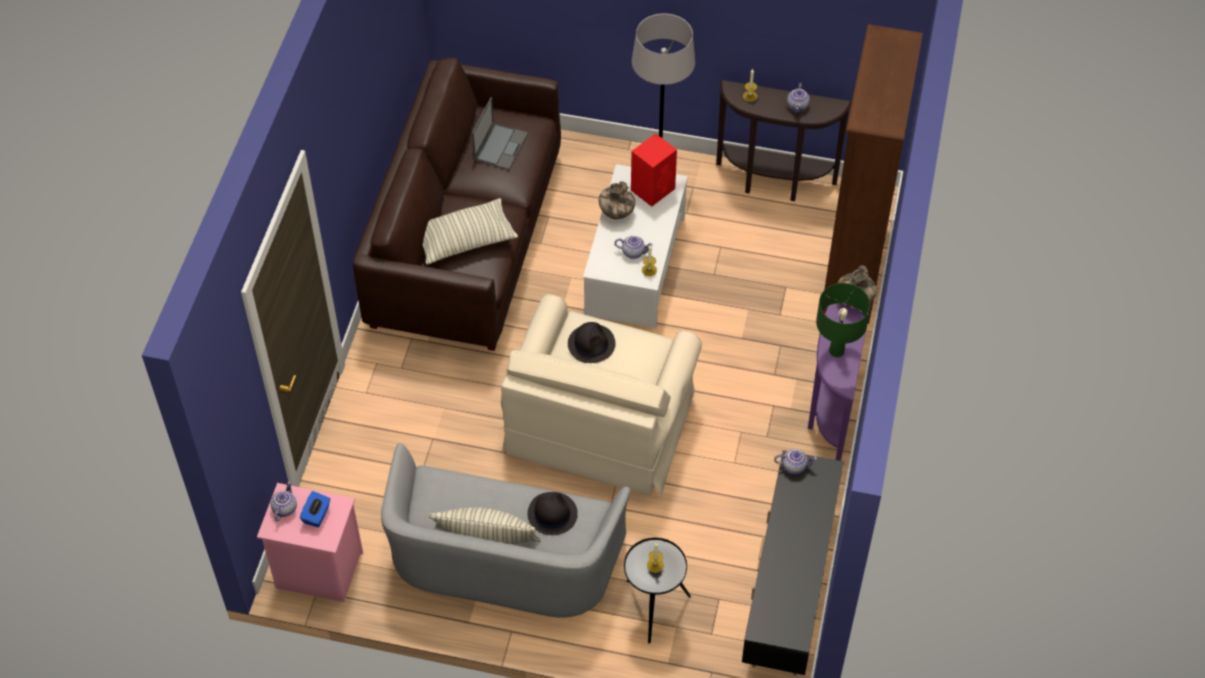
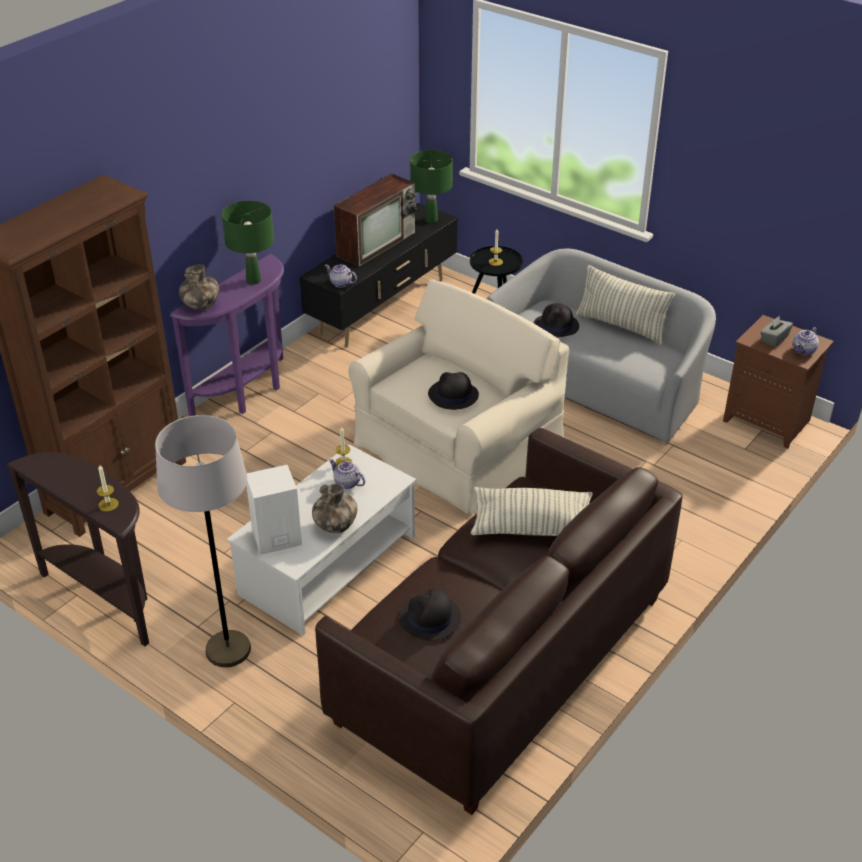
camera: 155 degrees left, 15 degrees down
pink nightstand [257,483,363,602] -> brown nightstand [723,315,834,449]
blue tissue box [300,491,331,527] -> grey tissue box [760,316,793,347]
laptop [471,97,528,170] -> black hat [399,588,461,641]
red speaker [631,133,677,207] -> white speaker [246,465,302,555]
teapot [787,83,810,113] -> none
none -> television [334,174,417,266]
none -> green table lamp [410,150,453,223]

